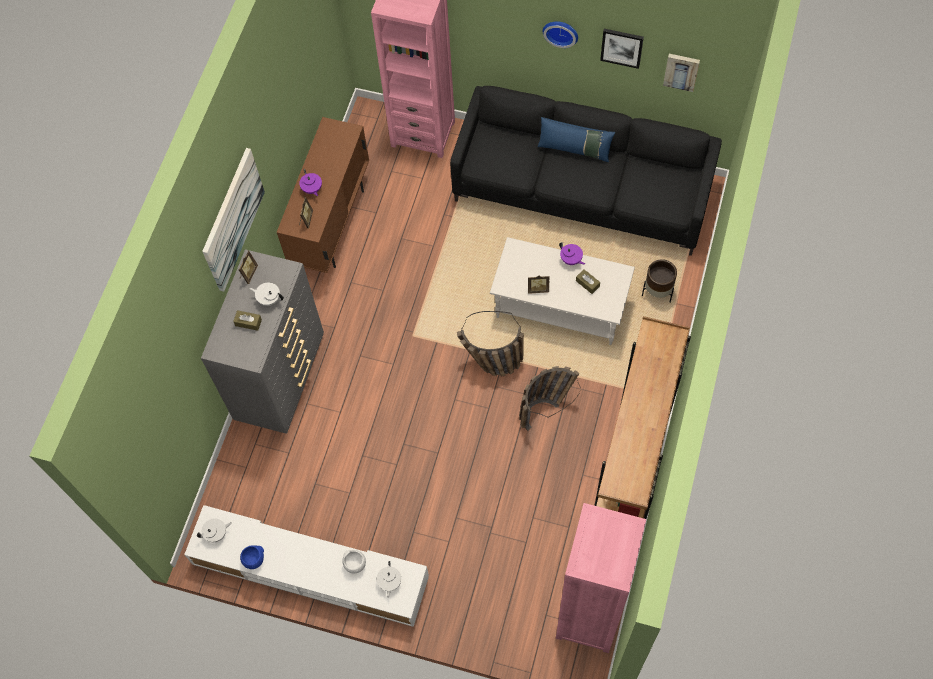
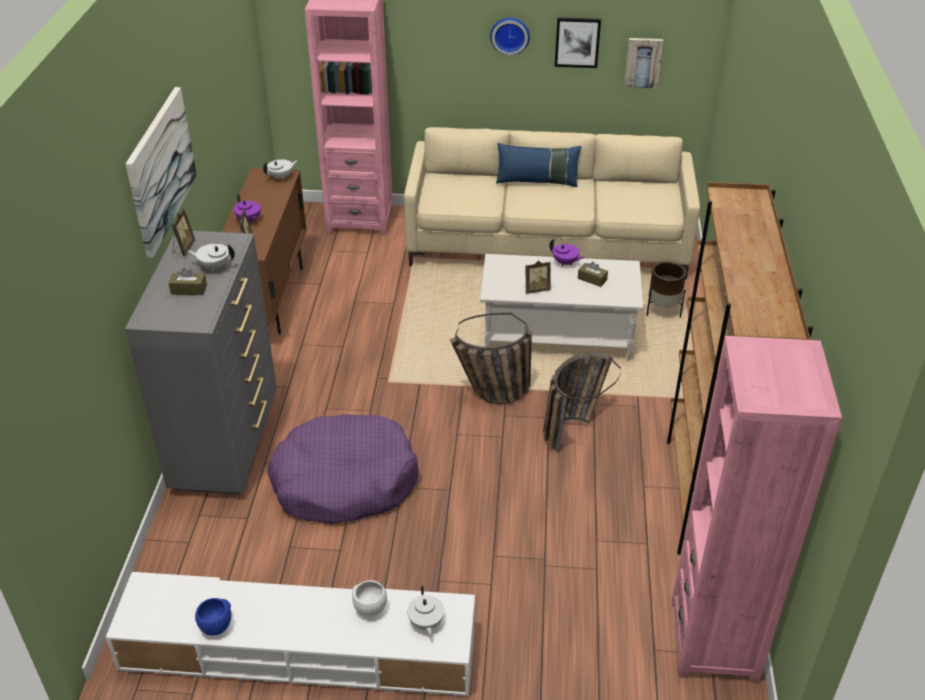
camera: 15 degrees left, 25 degrees down
white teapot [197,518,231,542] -> white teapot moved to [263,159,298,180]
black sofa [450,86,722,256] -> beige sofa [404,127,700,279]
none -> purple dog bed [268,414,419,524]

